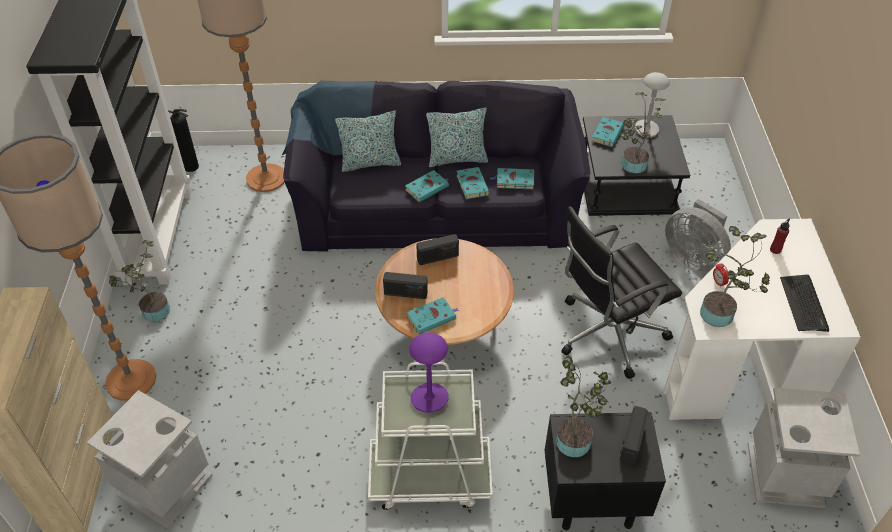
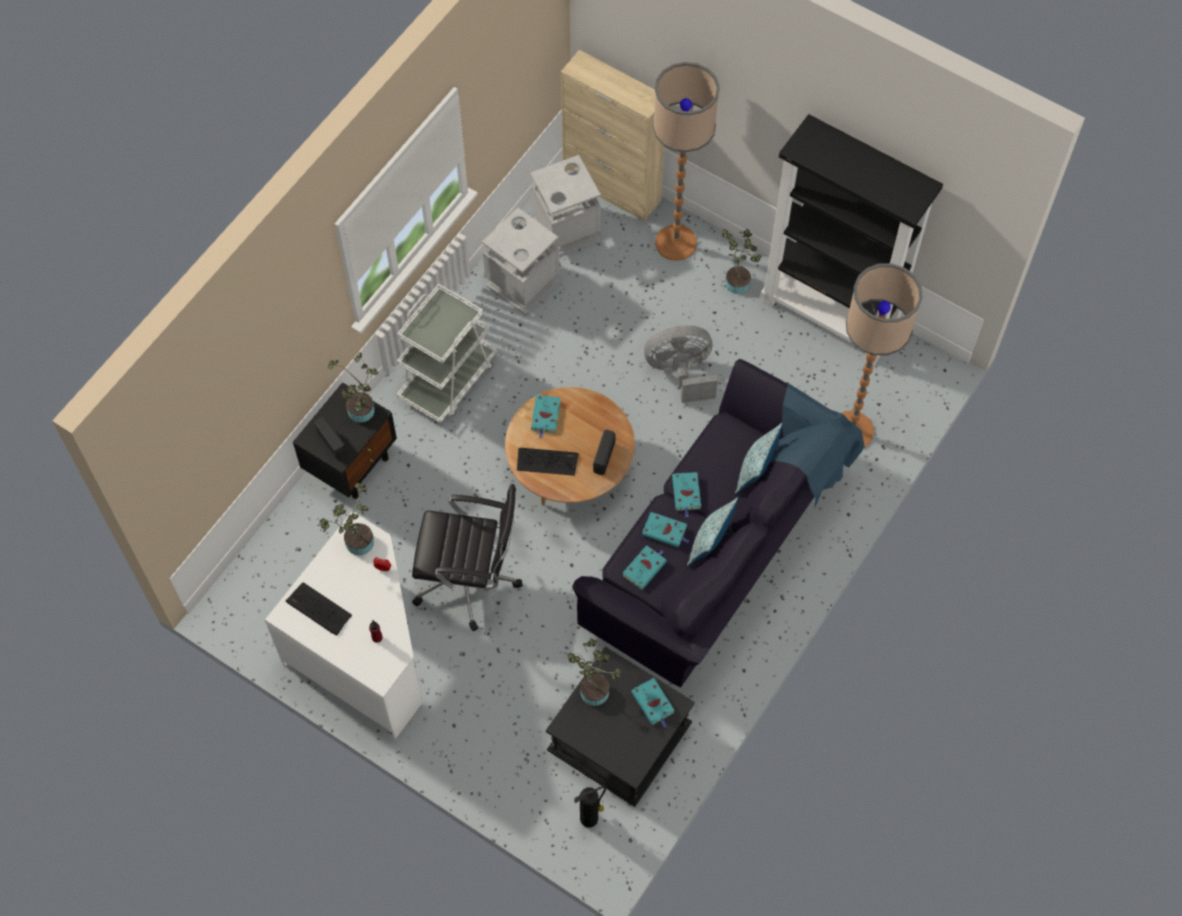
camera: 125 degrees right, 15 degrees up
fire extinguisher [168,107,199,172] -> fire extinguisher moved to [574,786,606,828]
radio [383,272,428,299] -> none
purple table lamp [409,332,449,413] -> none
black office chair [561,206,682,379] -> black office chair turned 90 degrees clockwise [412,484,523,631]
grey table lamp [635,72,670,138] -> none
grey fan [665,199,731,272] -> grey fan moved to [644,325,718,403]
grey trash can [748,388,860,508] -> grey trash can moved to [482,208,560,315]
none -> keyboard [517,448,579,476]

